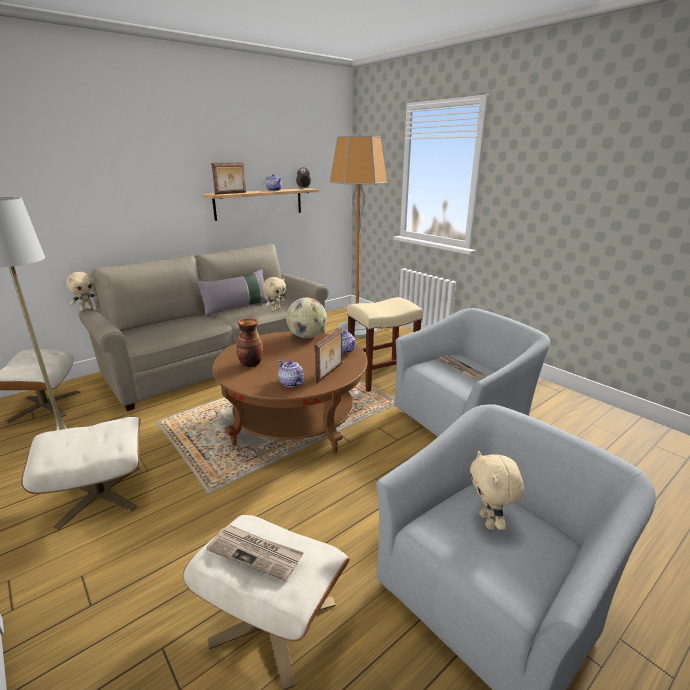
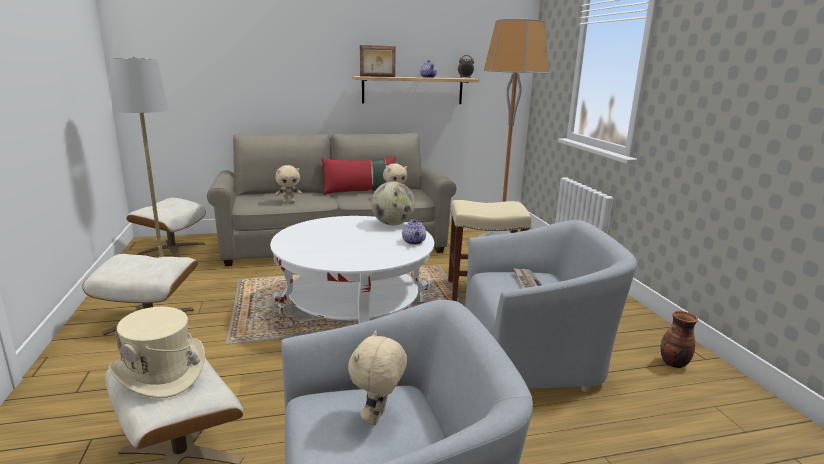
camera: 25 degrees right, 5 degrees down
beige plush toy [66,272,98,311] -> beige plush toy moved to [275,165,302,203]
grey pillow [196,269,268,317] -> red pillow [321,156,396,195]
newspaper [206,525,304,581] -> beige hat [109,307,205,398]
brown coffee table [212,331,368,453] -> white coffee table [270,216,434,323]
vase [236,318,263,367] -> vase moved to [661,311,698,368]
teapot [278,360,304,387] -> none
picture frame [314,327,342,384] -> none

